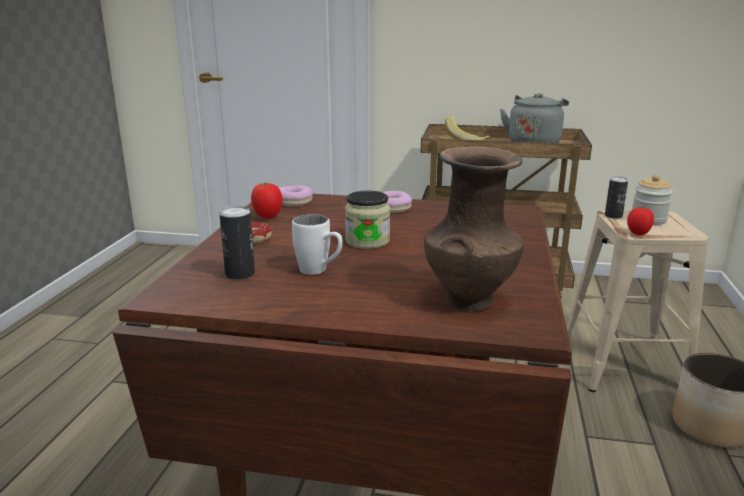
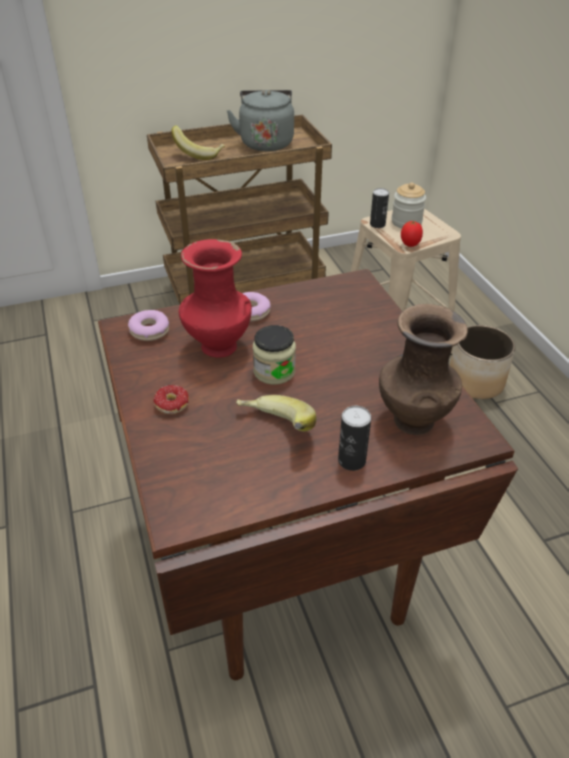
camera: 30 degrees left, 20 degrees up
can [219,206,255,280] -> can moved to [338,406,371,471]
tomato [251,183,283,219] -> none
white mug [292,214,343,275] -> banana [236,395,316,432]
none -> red vase [179,239,252,358]

